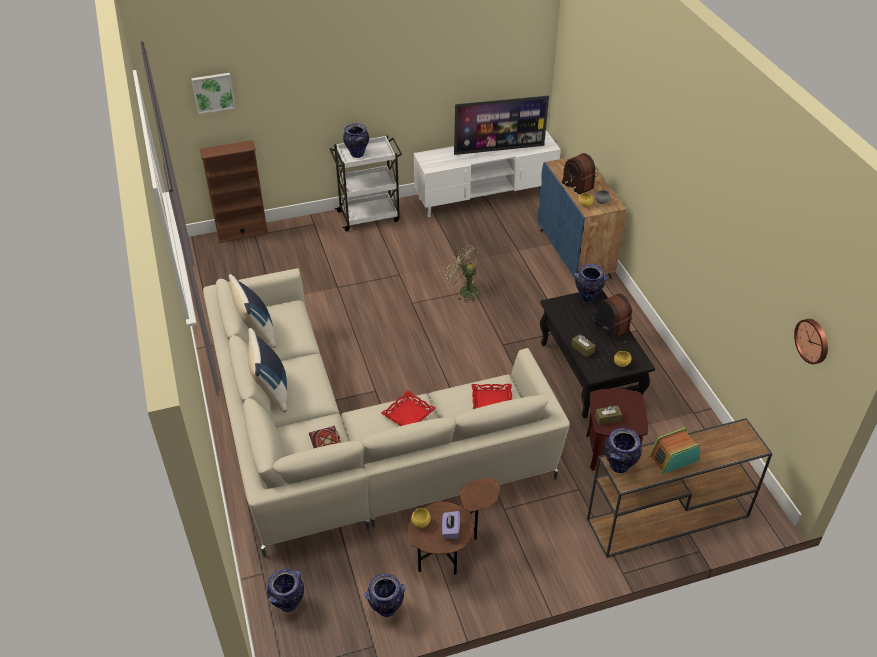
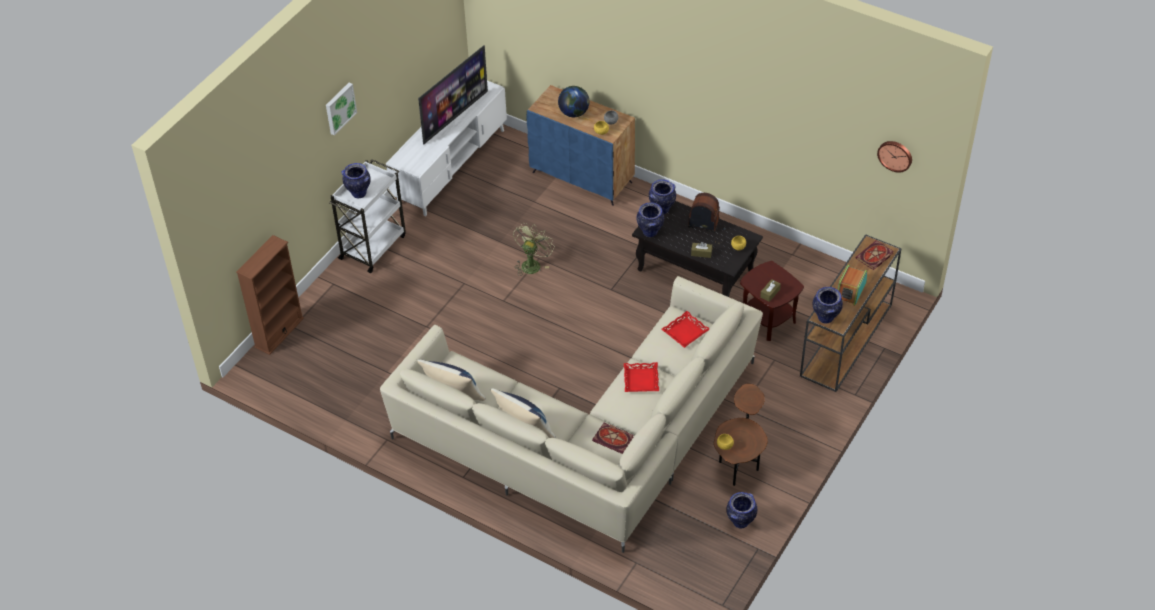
camera: 40 degrees left, 5 degrees up
picture [191,73,236,114] -> picture moved to [326,83,357,135]
vase [267,569,304,612] -> vase moved to [637,202,664,237]
purple tissue box [442,511,460,539] -> none
green fan [446,247,479,302] -> green fan turned 120 degrees clockwise [513,223,555,274]
radio [561,153,597,195] -> globe [558,86,590,117]
none -> book [856,240,894,270]

